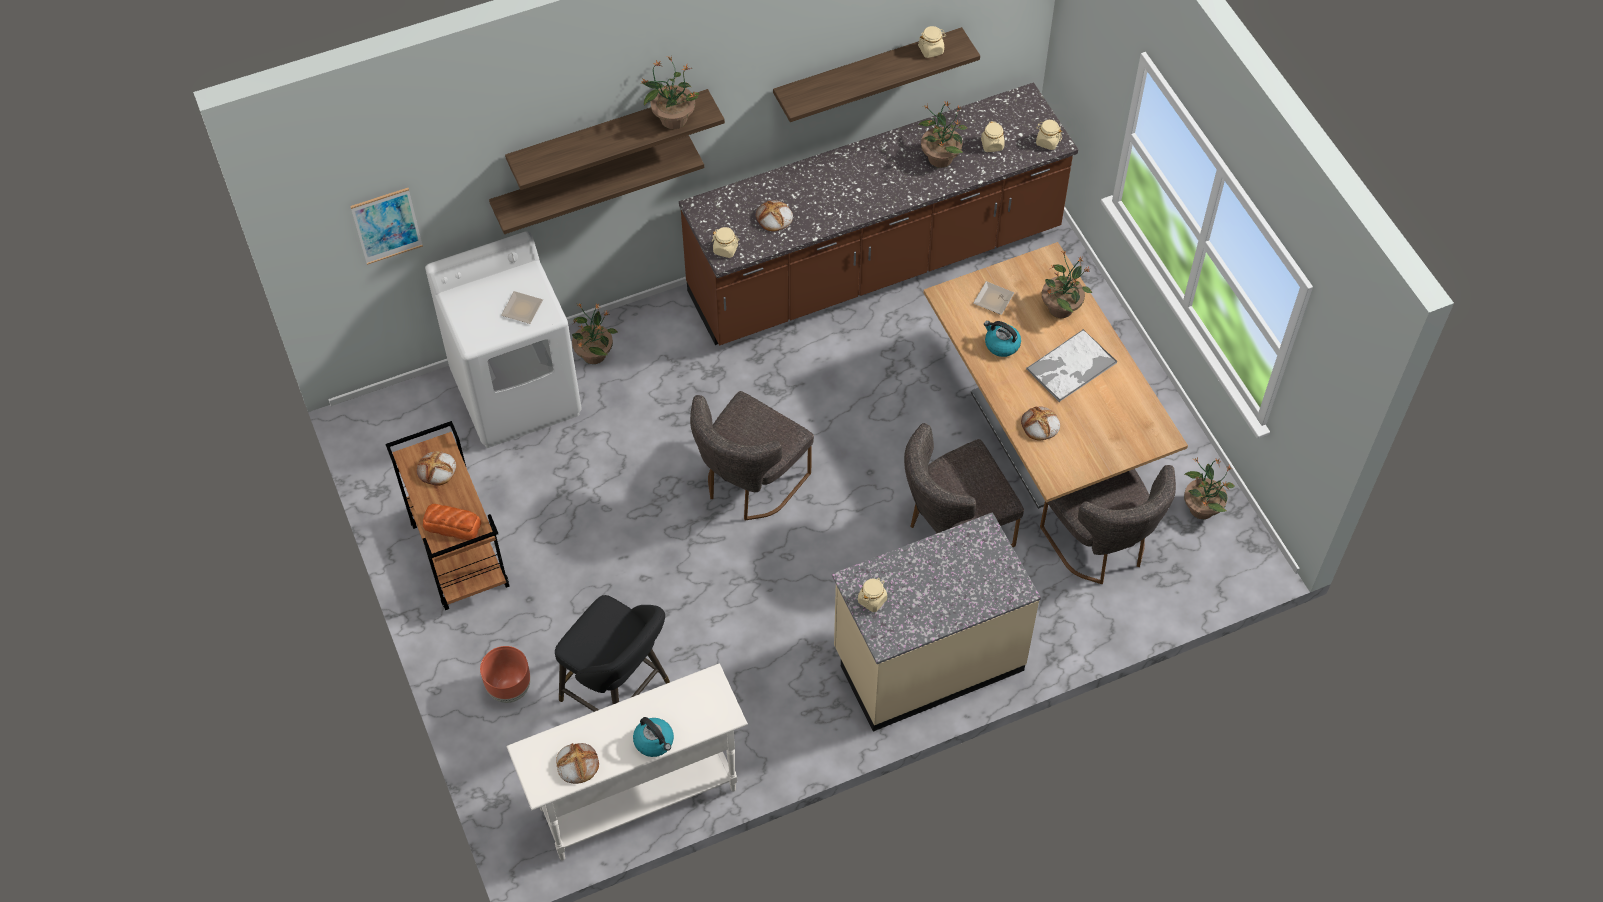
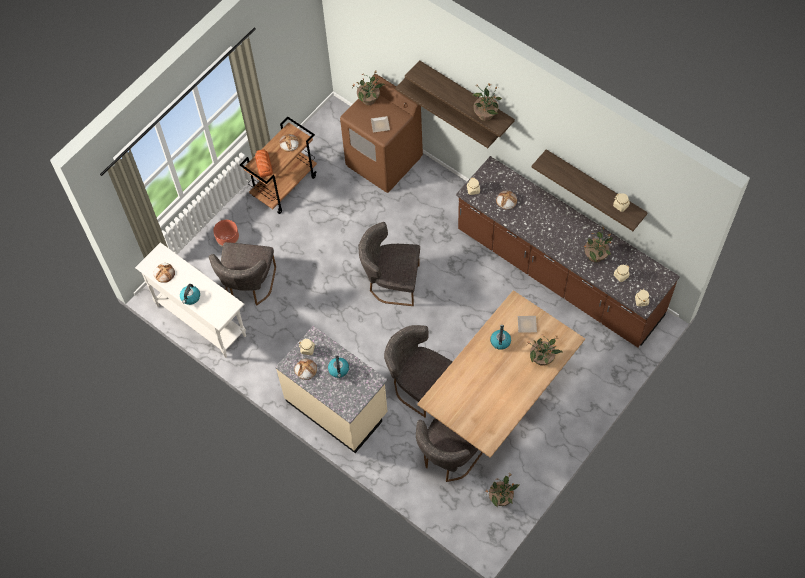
camera: 65 degrees right, 5 degrees up
picture [350,188,423,265] -> none
white washing machine [425,231,582,448] -> brown washing machine [340,74,423,193]
black stool [555,595,670,712] -> grey chair [209,242,276,306]
potted plant [572,303,618,364] -> potted plant moved to [353,70,385,105]
bread [1021,406,1060,441] -> bread moved to [294,359,317,380]
tray [1026,329,1117,403] -> none
none -> kettle [328,356,349,378]

